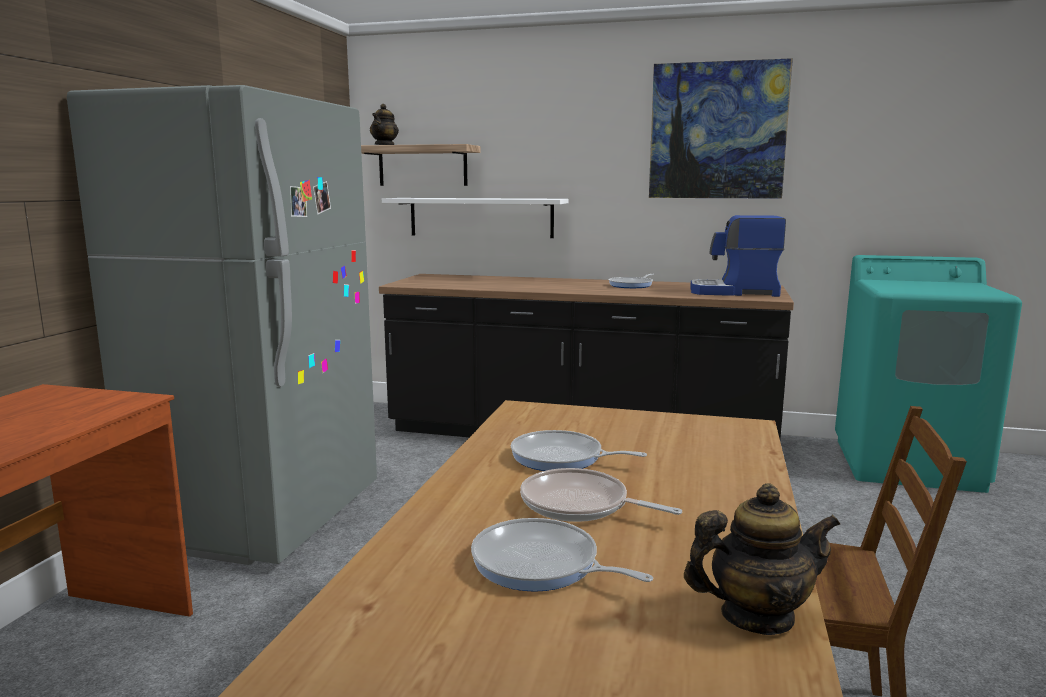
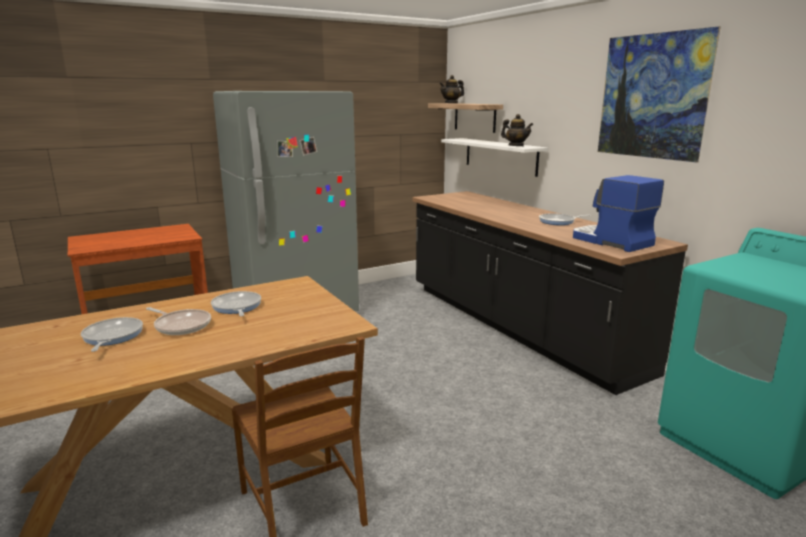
camera: 45 degrees right, 5 degrees up
frying pan [520,468,682,522] -> frying pan turned 135 degrees clockwise [146,307,211,335]
teapot [684,483,840,635] -> teapot moved to [501,114,533,146]

